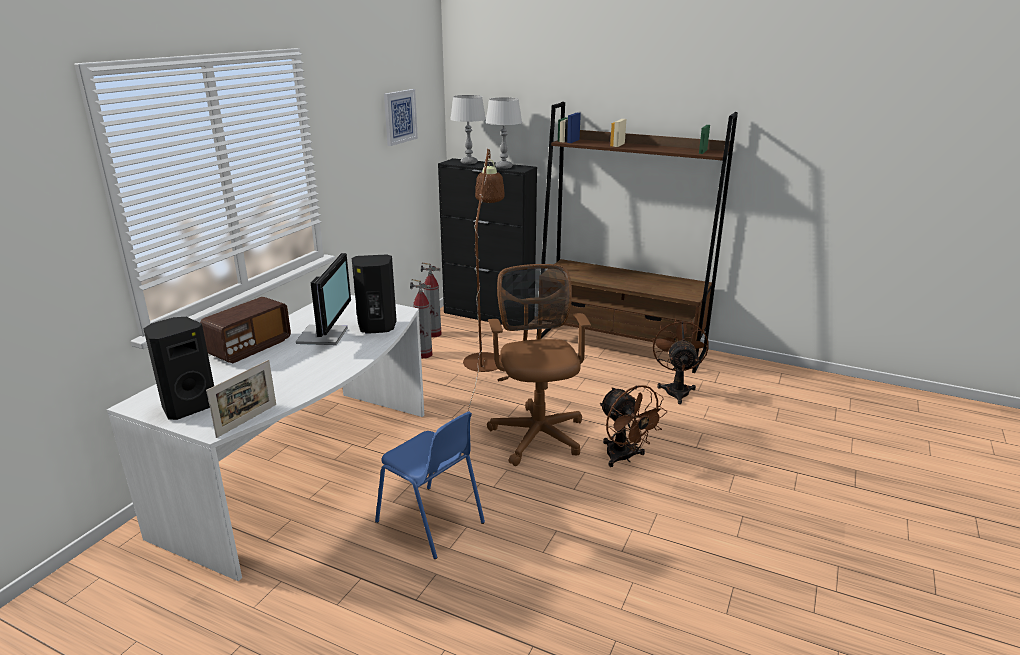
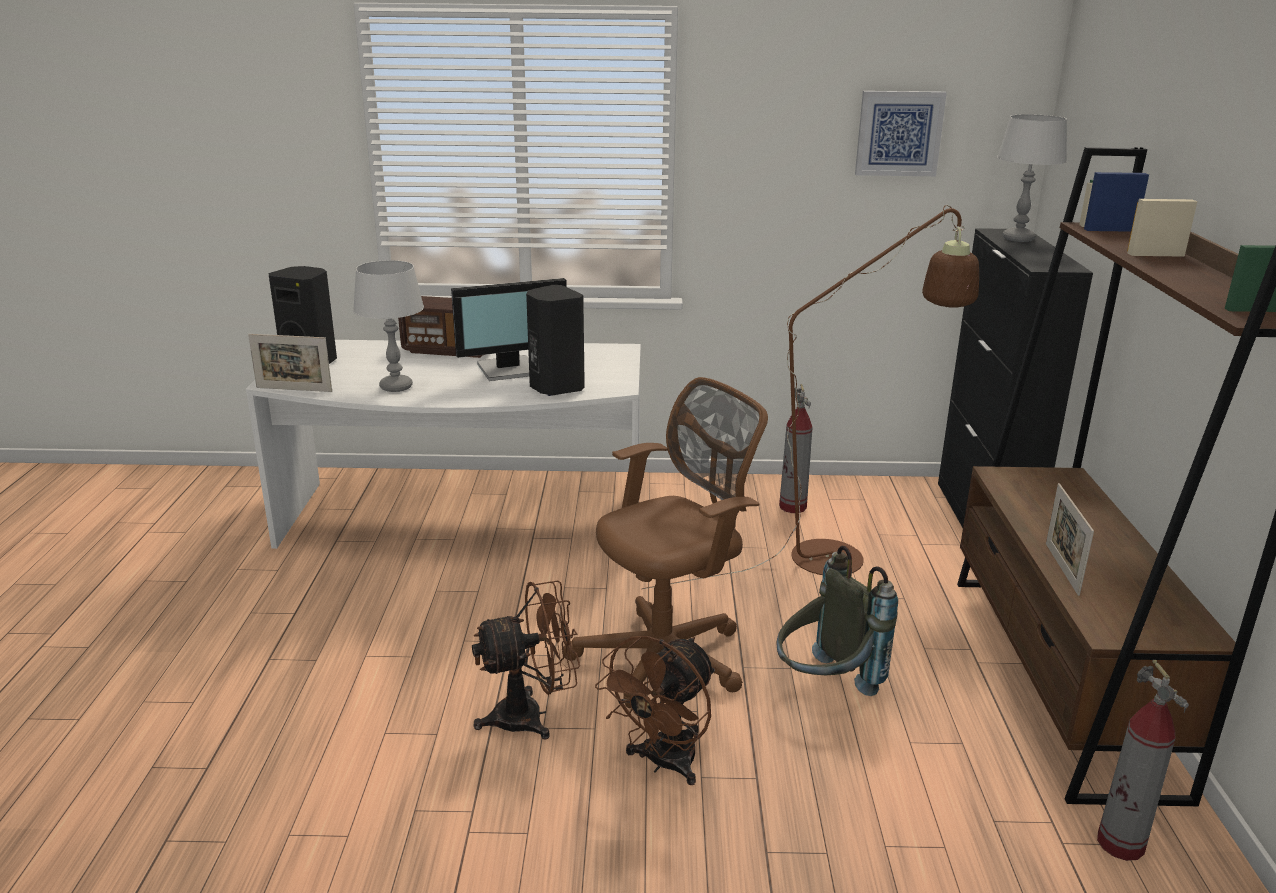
camera: 65 degrees right, 0 degrees up
blue chair [375,411,485,559] -> none
fire extinguisher [421,262,441,338] -> fire extinguisher moved to [1097,660,1189,861]
grey table lamp [486,97,522,169] -> grey table lamp moved to [353,260,424,392]
brown fan [653,318,709,404] -> brown fan moved to [472,581,580,740]
none -> grey backpack [777,546,898,696]
none -> picture frame [1046,483,1094,596]

